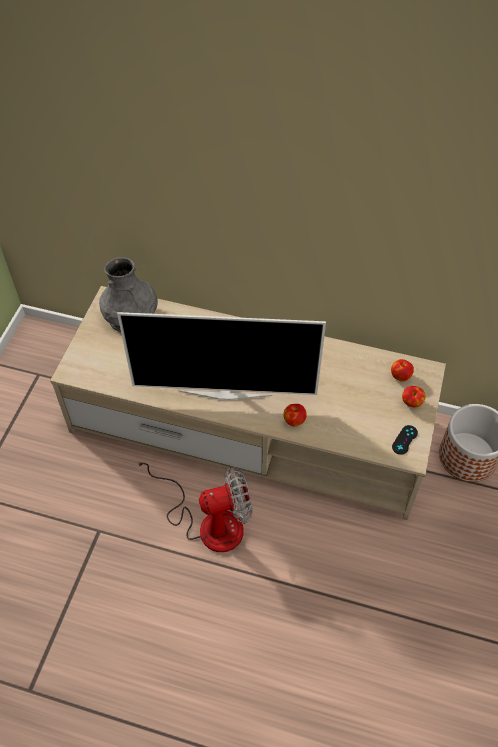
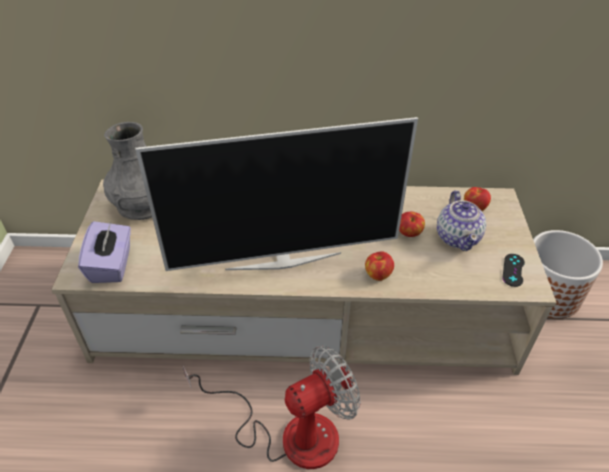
camera: 15 degrees left, 10 degrees down
apple [402,386,425,407] -> apple moved to [399,212,425,237]
none -> purple tissue box [78,221,131,283]
none -> teapot [437,190,486,251]

